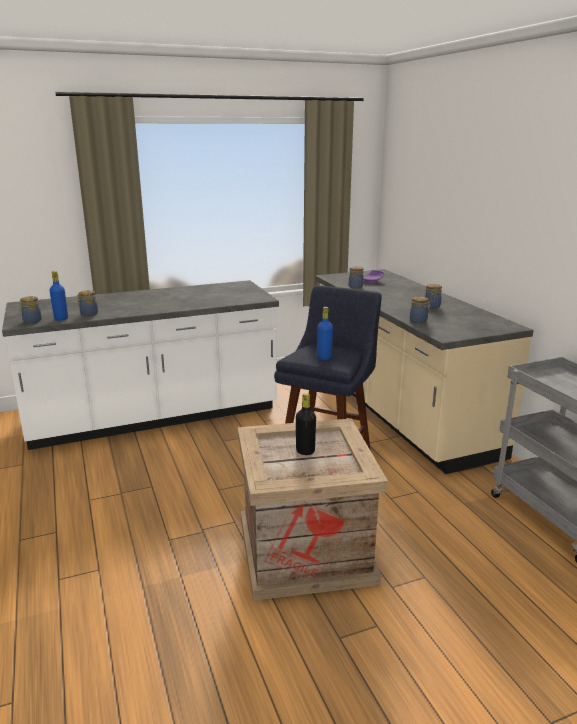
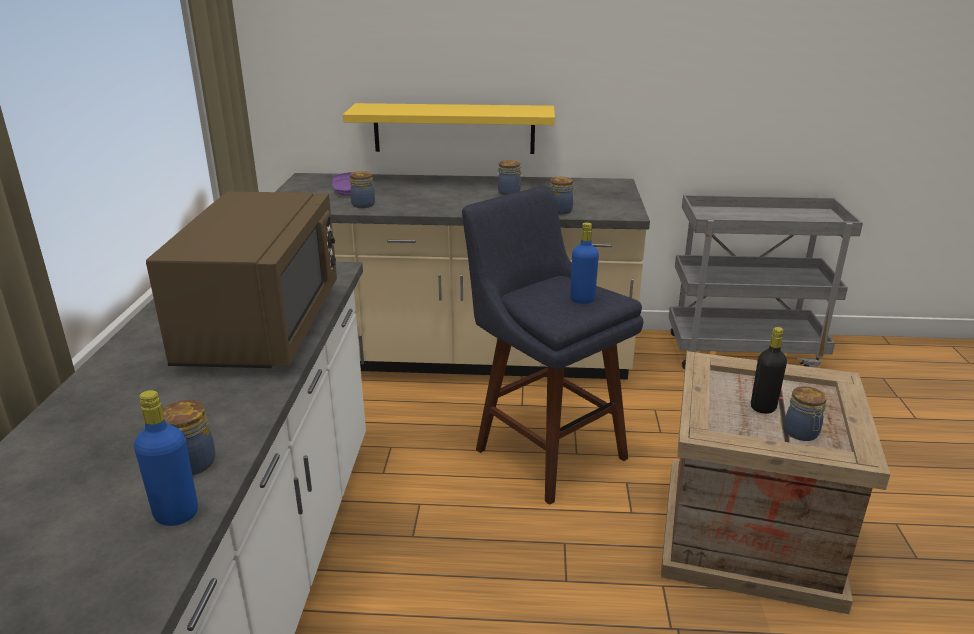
camera: 65 degrees left, 5 degrees up
jar [18,296,42,323] -> jar moved to [784,386,827,441]
none -> brown microwave [146,192,337,368]
none -> yellow shelf [343,103,555,154]

